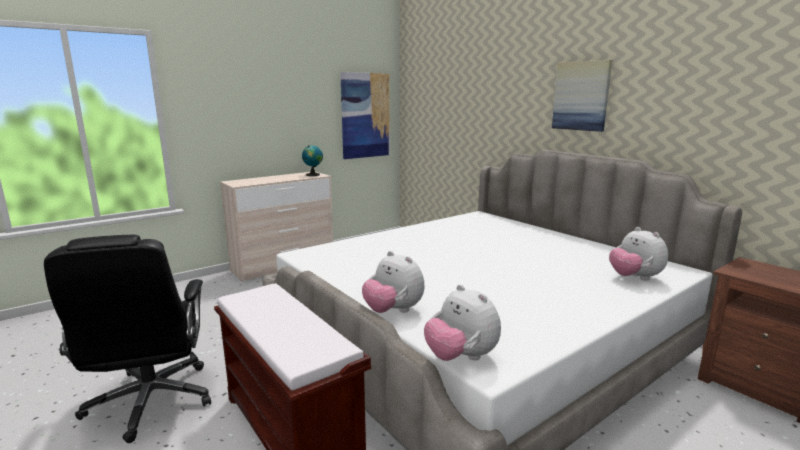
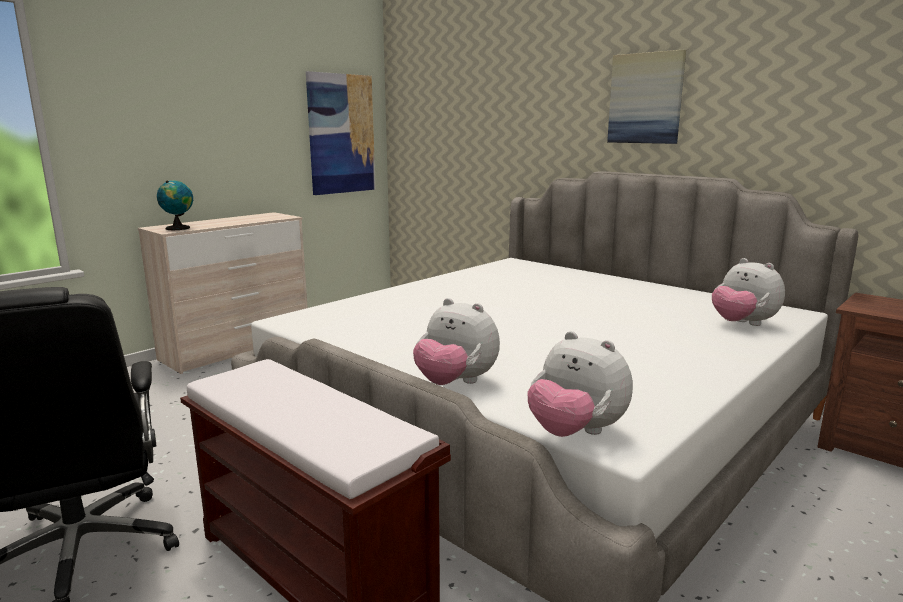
camera: 10 degrees left, 0 degrees up
globe [302,145,323,176] -> globe moved to [157,180,193,230]

